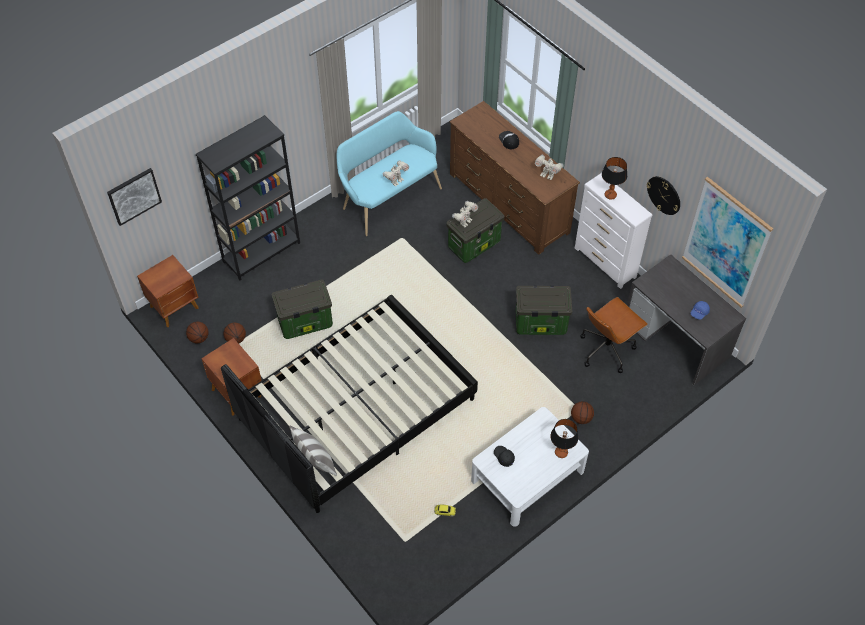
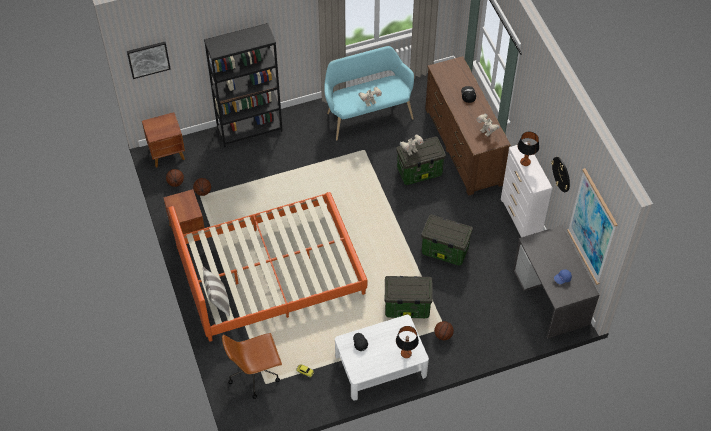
camera: 20 degrees right, 0 degrees up
black bed [221,295,478,513] -> orange bed [168,192,367,342]
storage box [271,280,333,339] -> storage box moved to [385,276,433,318]
brown office chair [580,297,648,373] -> brown office chair moved to [222,333,282,399]

